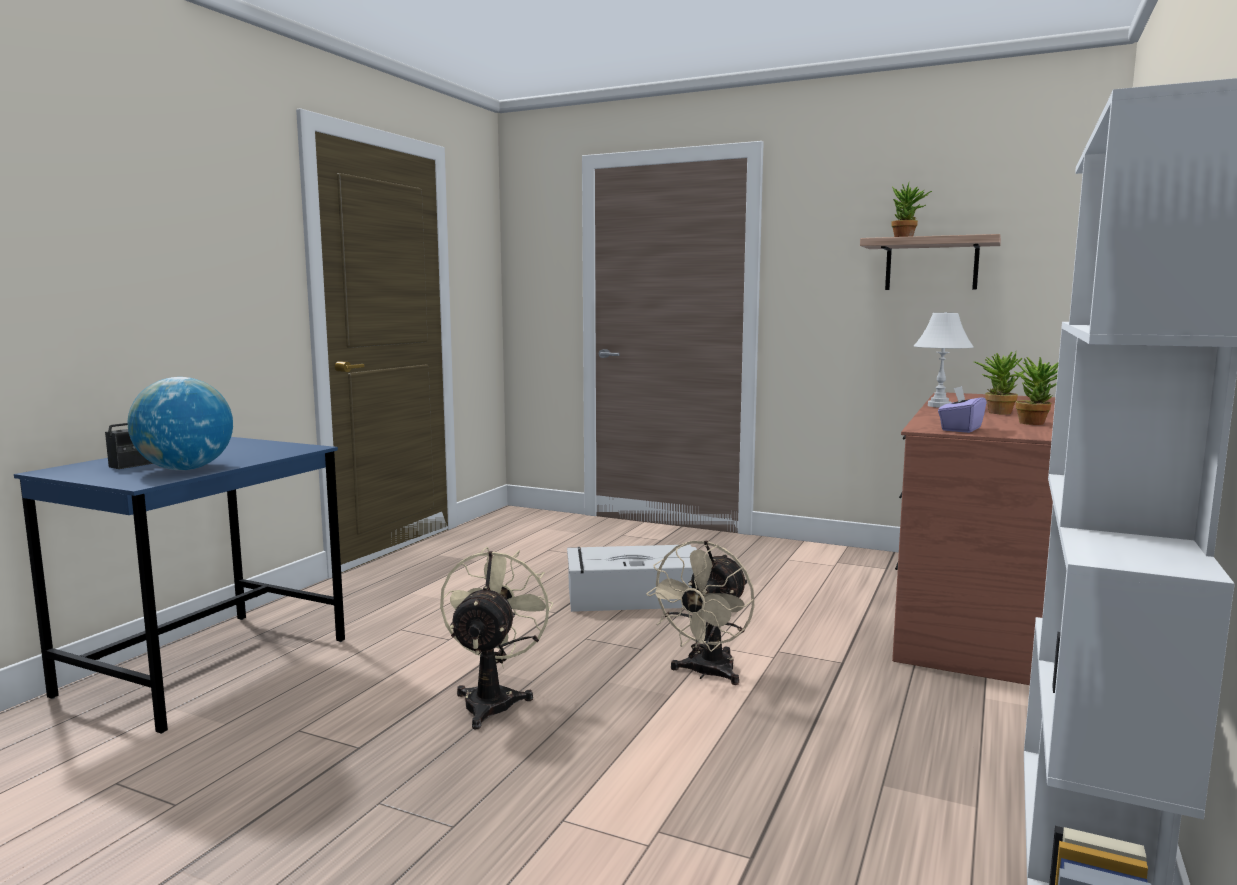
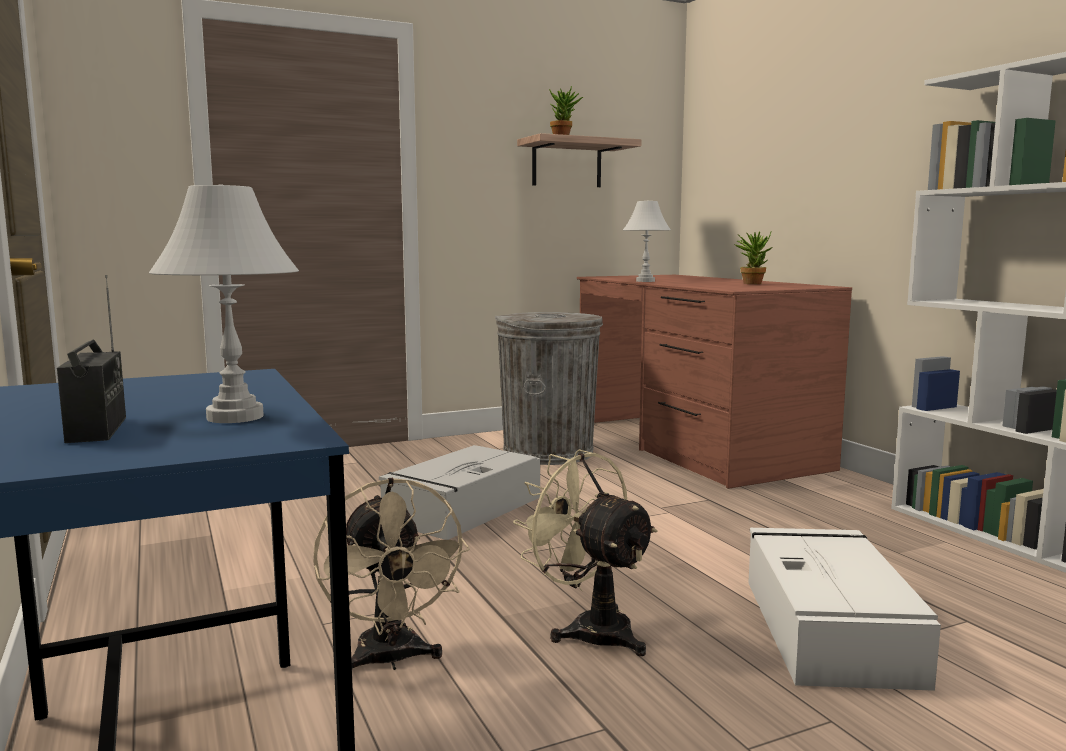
camera: 50 degrees left, 0 degrees up
globe [128,377,233,470] -> white table lamp [149,184,299,423]
beige fan [646,541,755,685] -> beige fan moved to [313,478,470,670]
purple tissue box [938,386,987,433] -> none
potted plant [974,352,1027,415] -> none
none -> grey trash can [495,312,603,465]
none -> white storage box [748,528,941,691]

